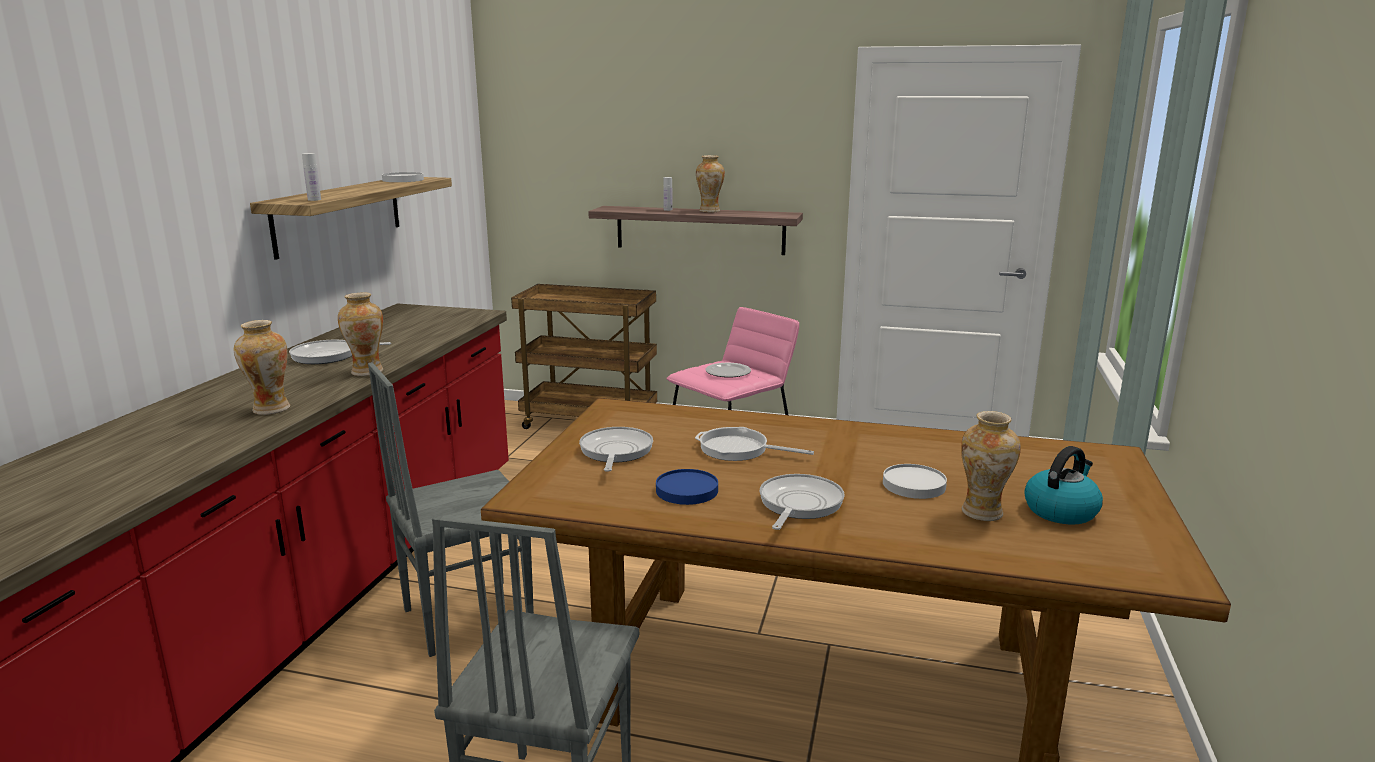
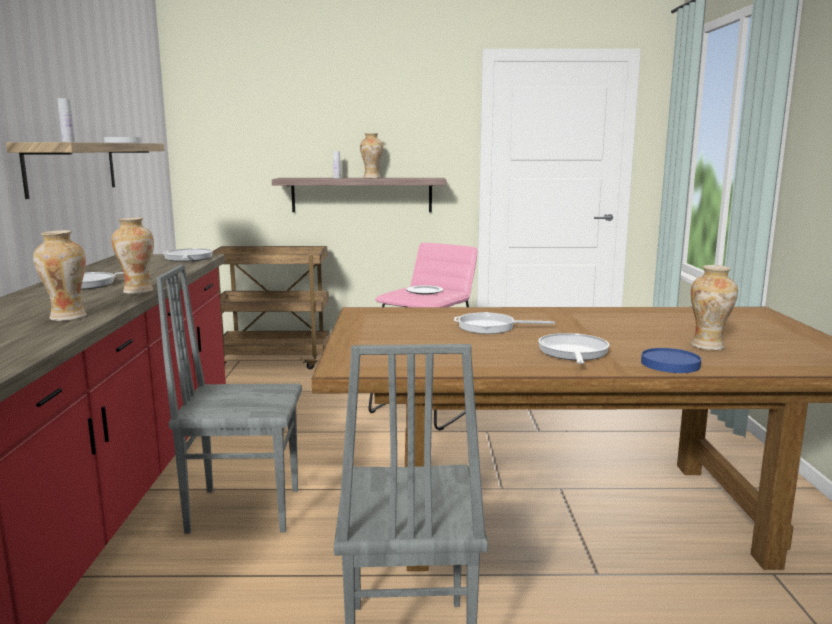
camera: 15 degrees left, 5 degrees down
grey chair [368,362,534,657] -> grey chair turned 45 degrees clockwise [156,264,302,534]
frying pan [579,427,653,472] -> frying pan moved to [164,248,213,262]
blue plate [656,469,718,505] -> blue plate moved to [641,348,701,373]
white plate [883,464,947,499] -> none
kettle [1024,446,1103,525] -> none

